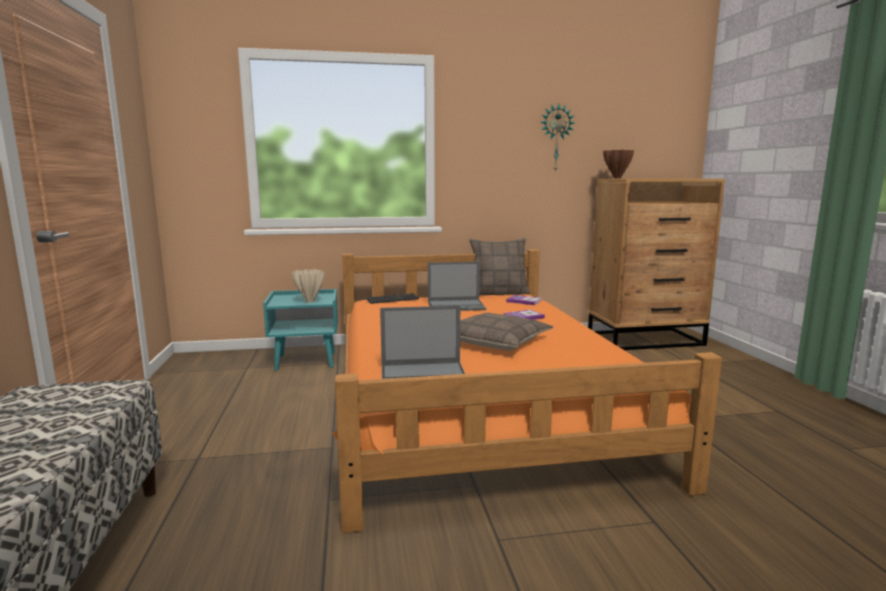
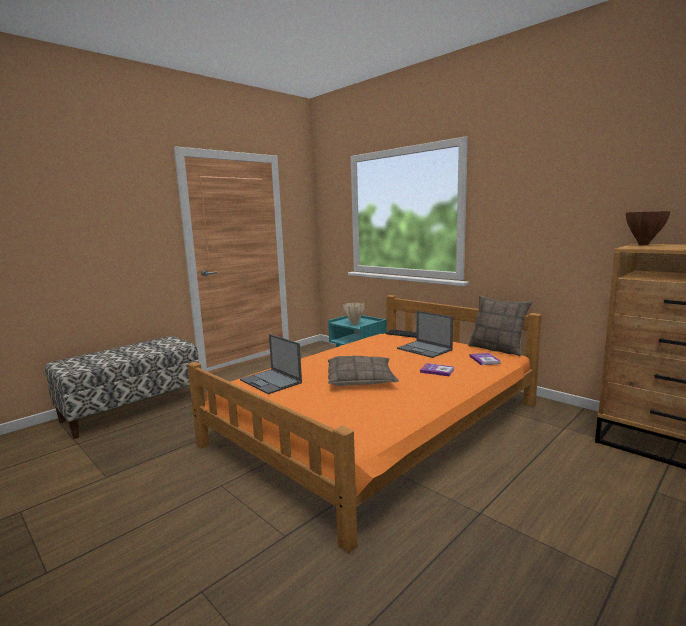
camera: 55 degrees right, 0 degrees up
wall clock [540,104,574,172] -> none

